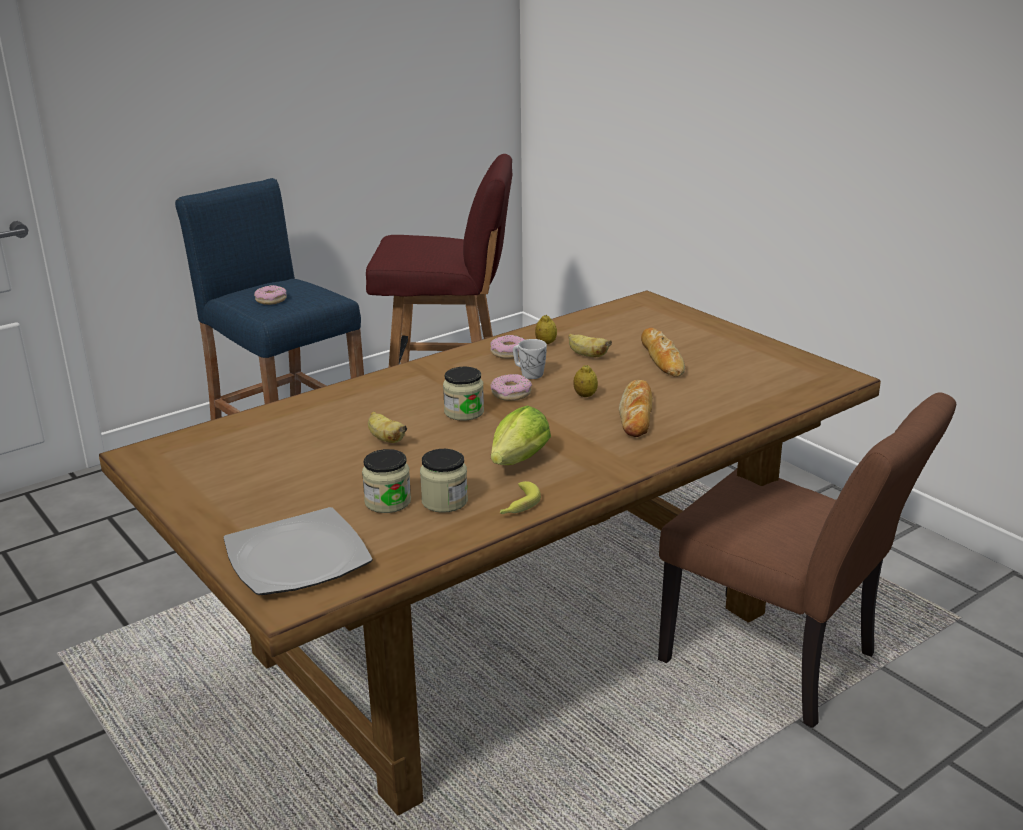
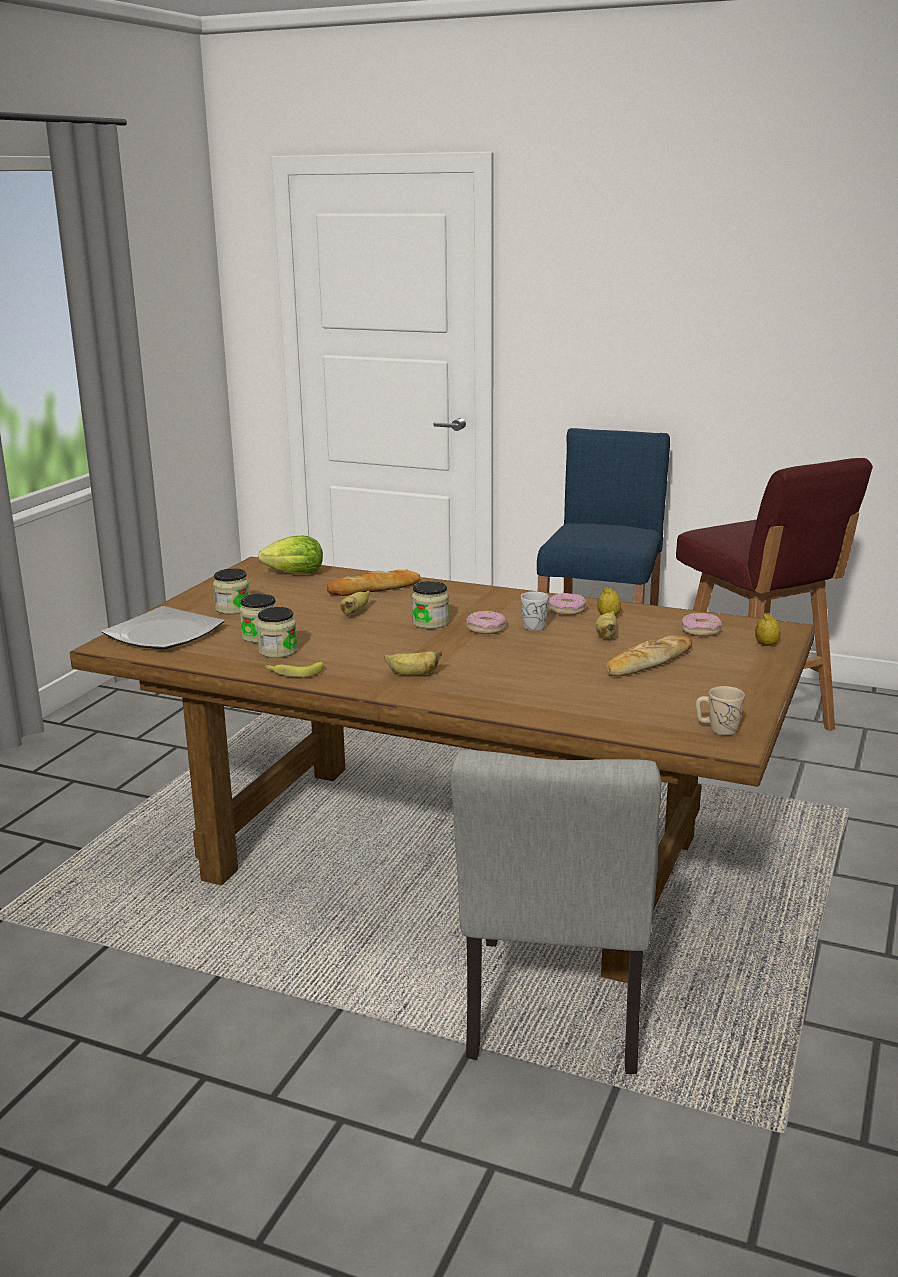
camera: 60 degrees right, 5 degrees down
donut [254,285,287,305] -> donut moved to [681,613,722,637]
lettuce [491,406,551,465] -> lettuce moved to [258,536,323,574]
lemon [573,365,598,397] -> lemon moved to [755,613,781,646]
bread [619,380,653,437] -> bread moved to [327,570,421,596]
brown chair [658,392,956,728] -> grey chair [450,750,662,1074]
none -> jar [213,568,250,614]
none -> banana [384,651,442,675]
none -> beige mug [696,686,745,736]

